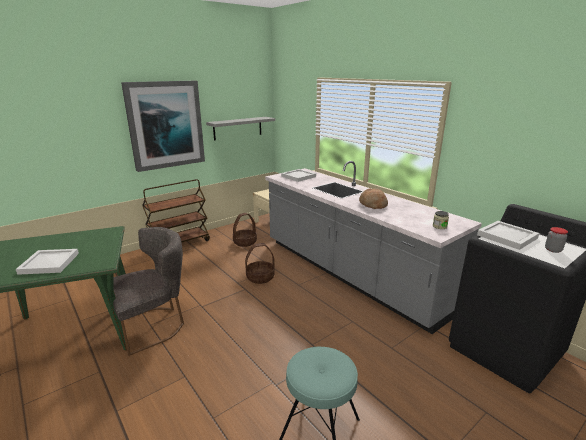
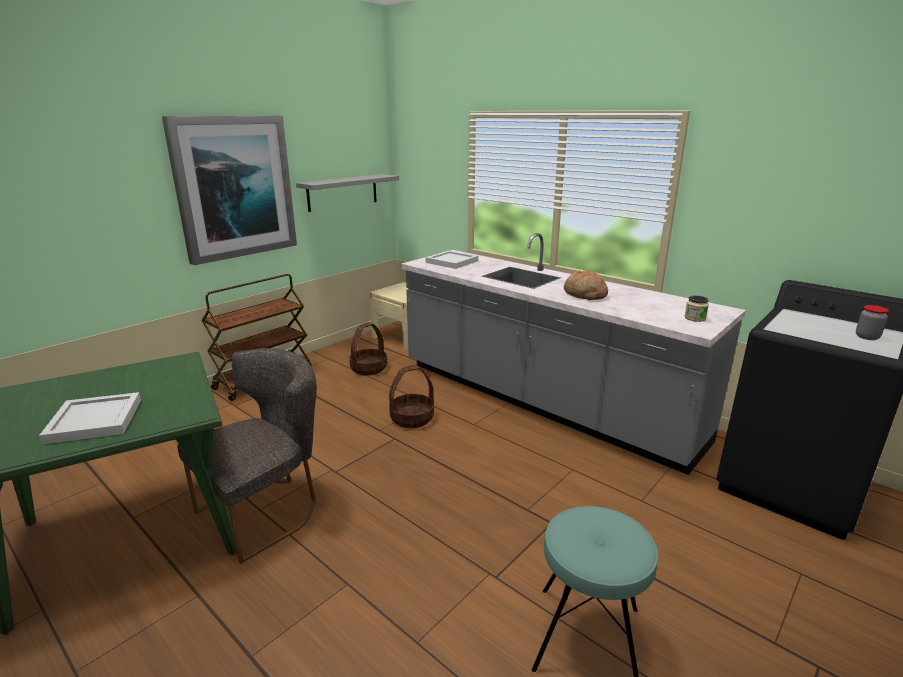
camera: 10 degrees left, 0 degrees up
white tray [477,221,539,250] -> none

